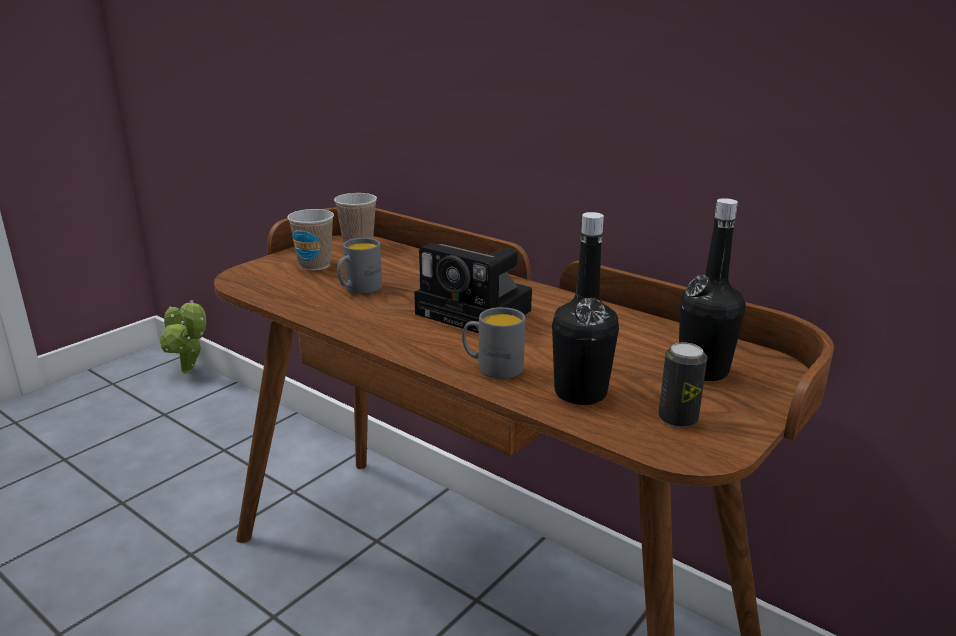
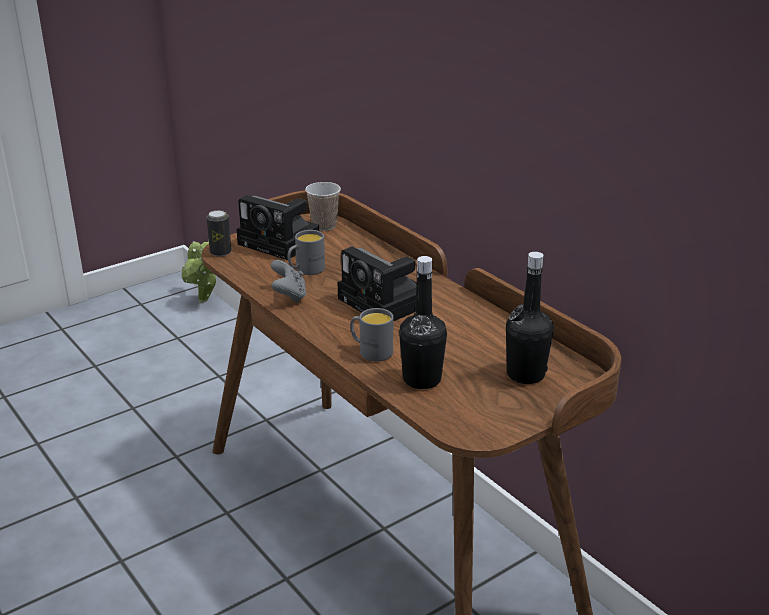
camera: 15 degrees right, 5 degrees up
cup [287,209,334,271] -> camera [237,195,319,260]
can [658,342,707,428] -> can moved to [207,210,232,257]
none -> grey game controller [271,260,307,303]

